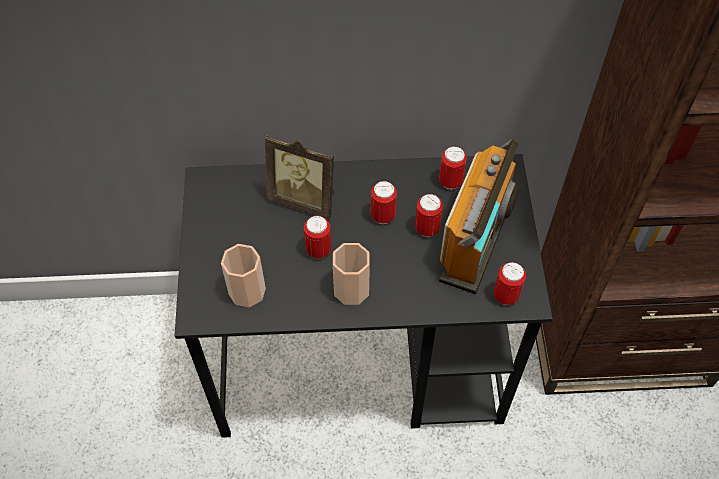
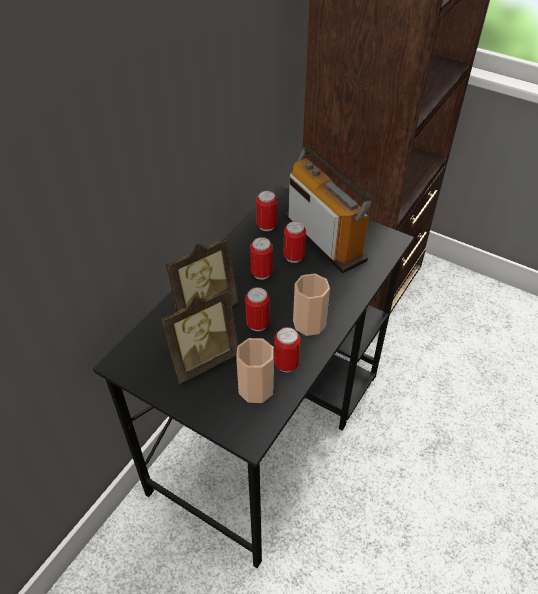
camera: 55 degrees left, 10 degrees down
can [494,262,526,305] -> can moved to [274,327,300,372]
none -> picture frame [160,287,239,384]

